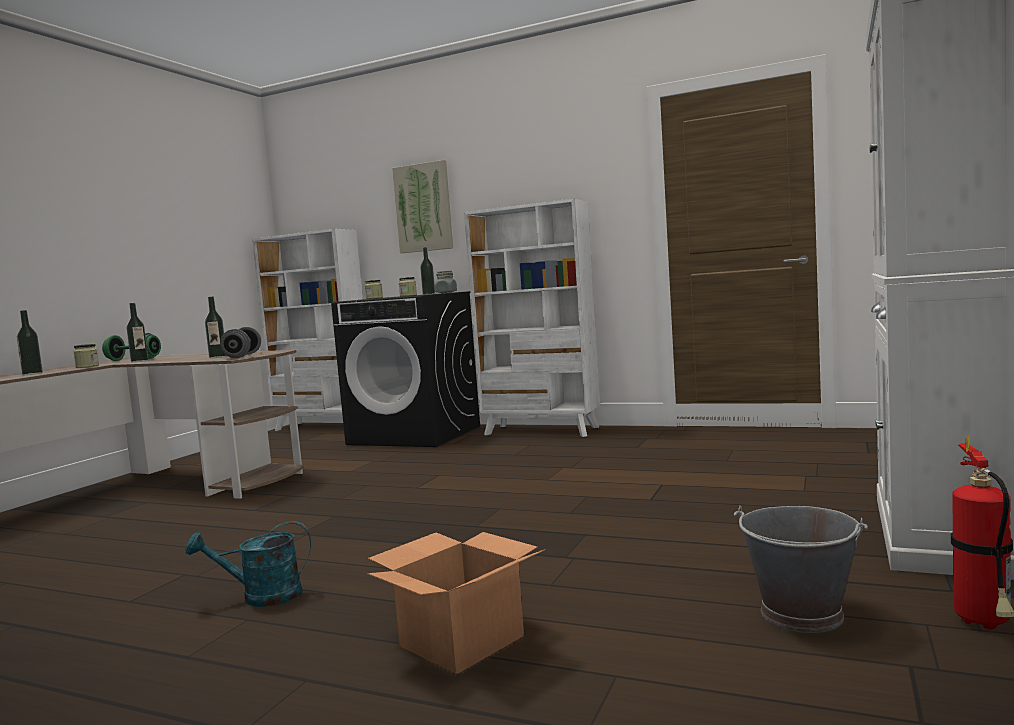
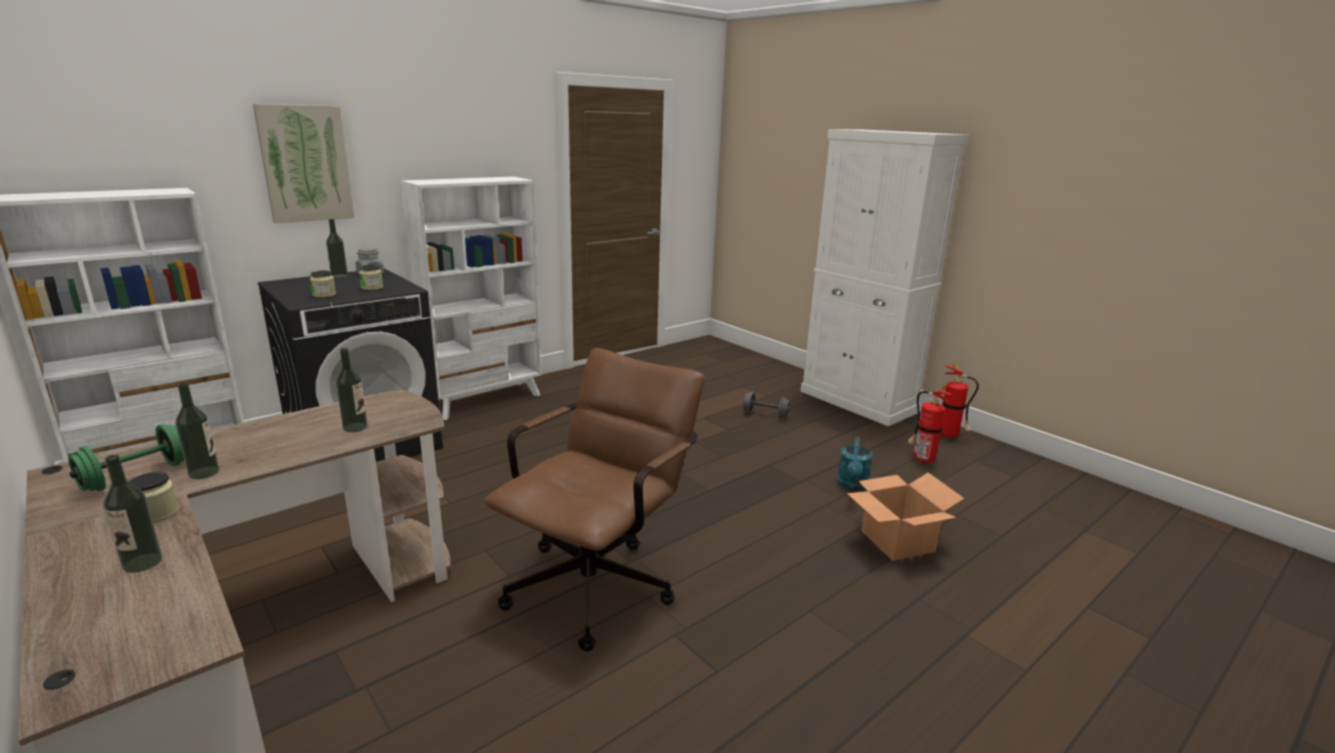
camera: 65 degrees left, 15 degrees up
turquoise watering can [185,521,311,607] -> turquoise watering can moved to [837,436,873,491]
grey dumbbell [220,327,261,358] -> grey dumbbell moved to [743,391,791,419]
grey bucket [734,506,868,633] -> fire extinguisher [908,385,951,463]
none -> brown office chair [484,348,705,652]

